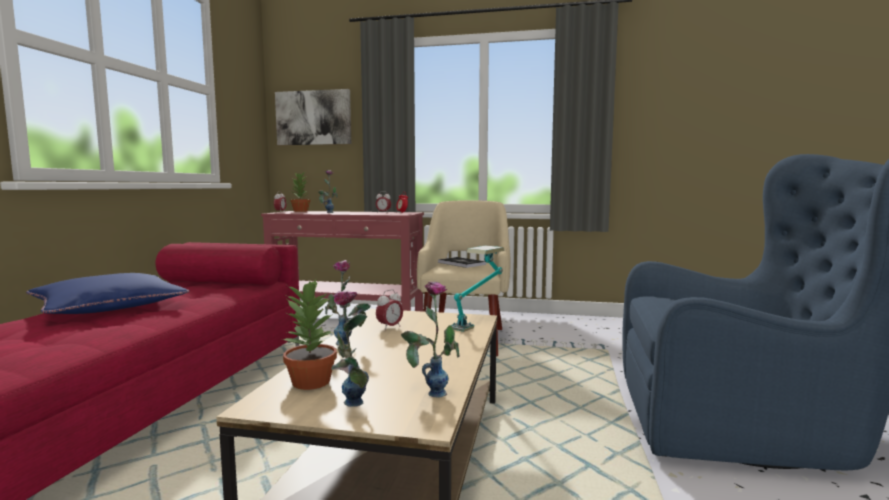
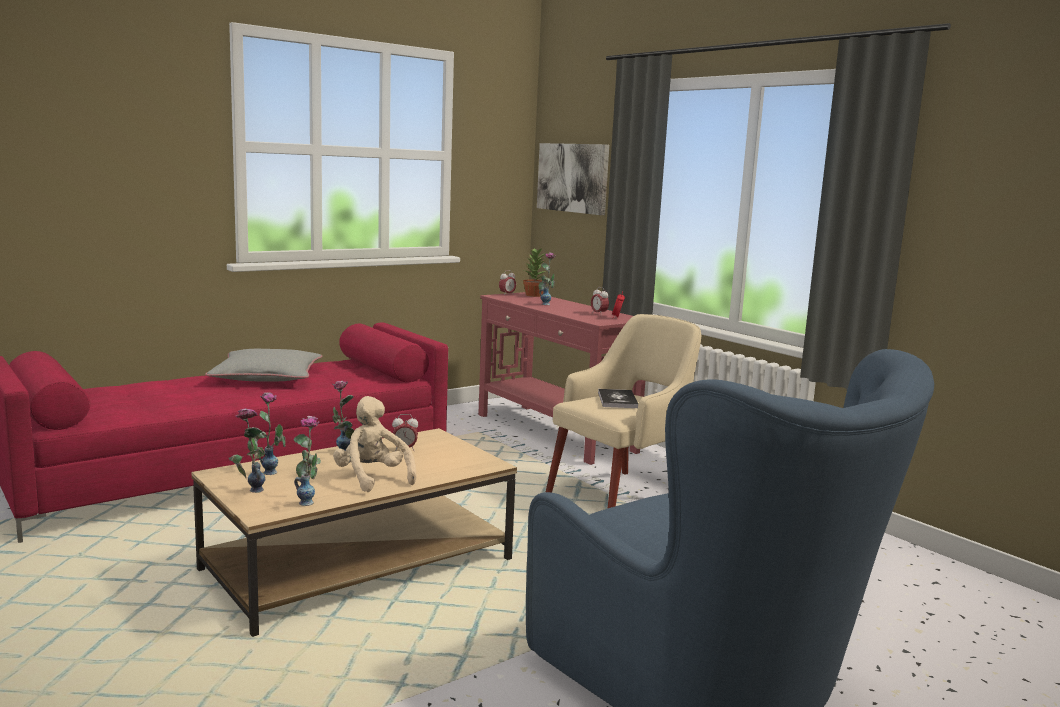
camera: 40 degrees right, 5 degrees up
blue pillow [26,273,189,314] -> grey pillow [205,349,322,382]
potted plant [282,279,337,390] -> vase [245,393,286,475]
table lamp [451,246,505,332] -> none
none -> beige plush toy [333,396,417,492]

